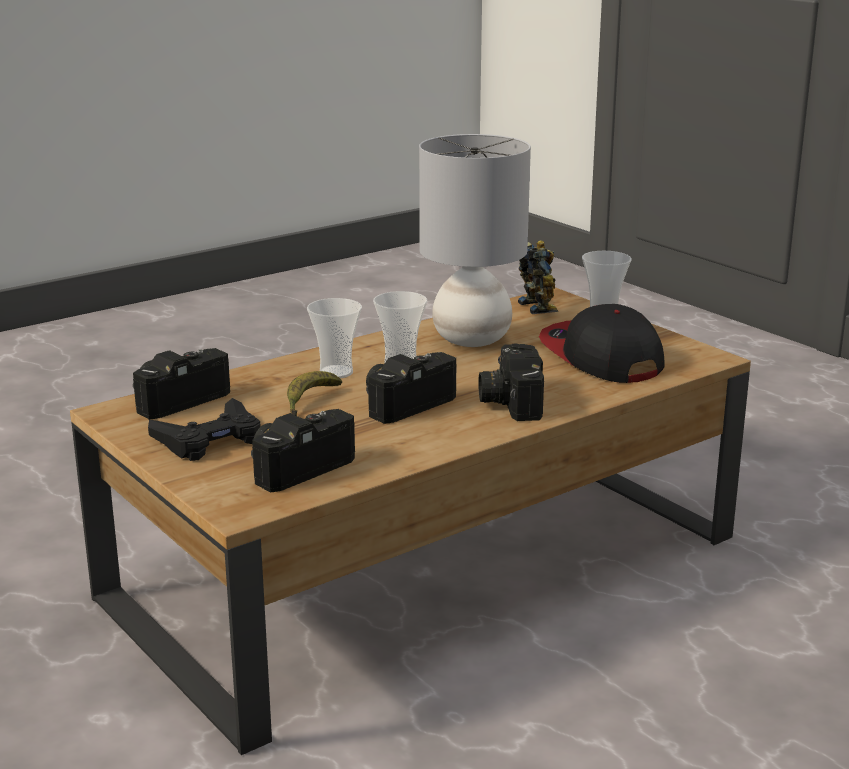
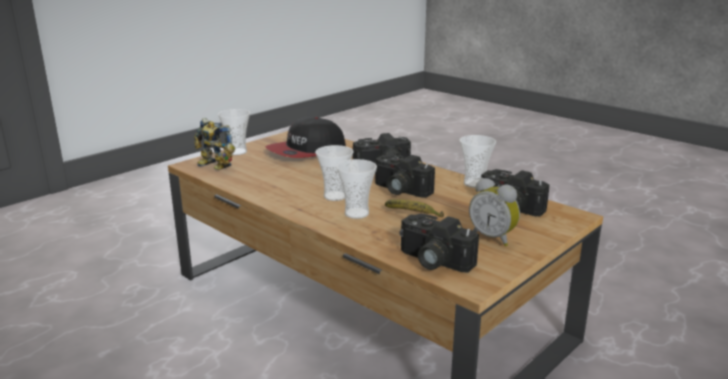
camera: 100 degrees left, 0 degrees up
black game controller [148,398,261,461] -> alarm clock [469,178,520,247]
grey table lamp [419,134,531,347] -> none
toy robot [518,241,558,314] -> toy robot turned 120 degrees counterclockwise [194,118,235,170]
none -> cup [460,135,496,188]

